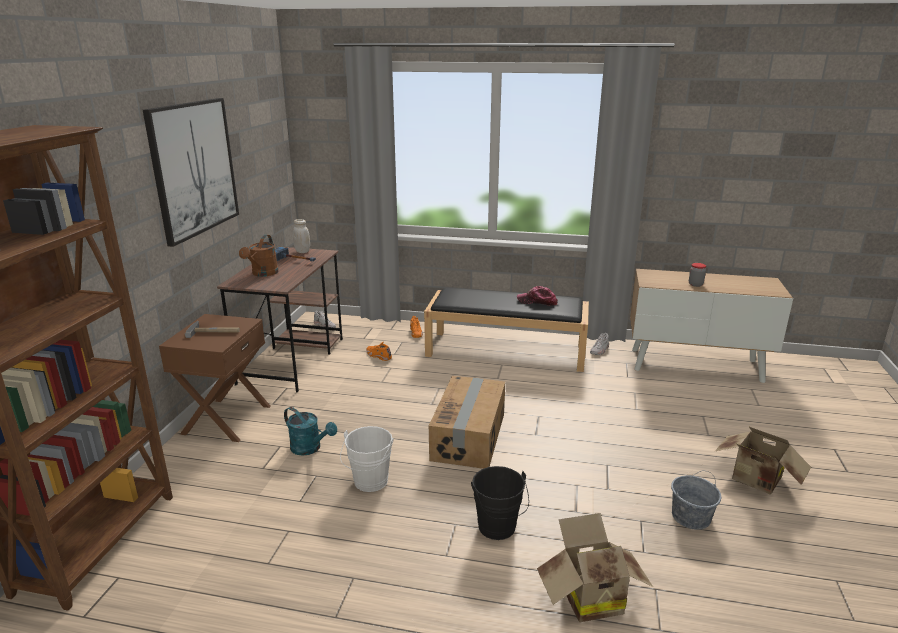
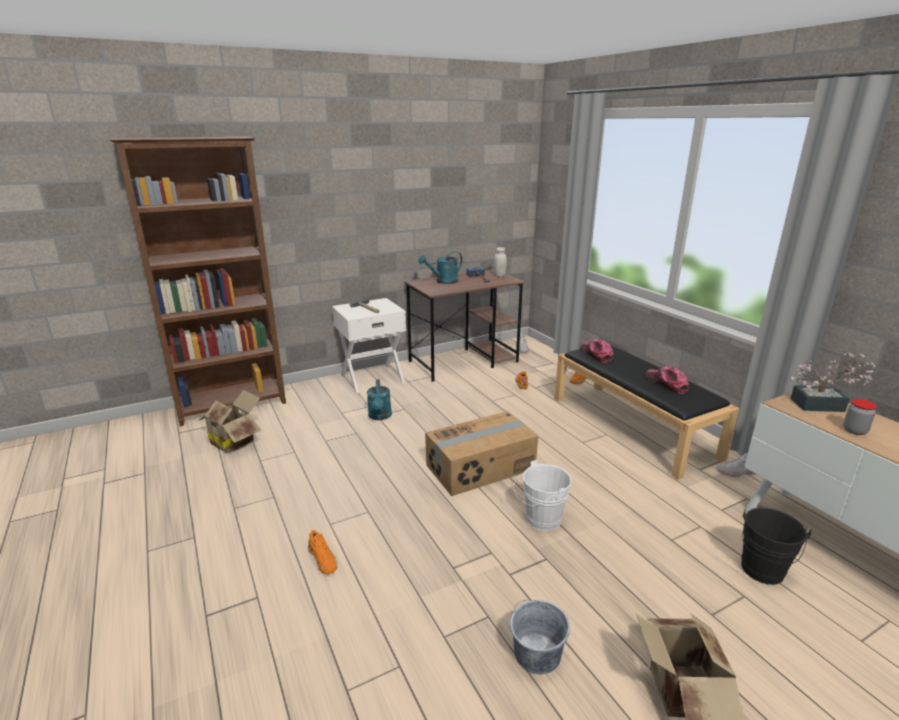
camera: 50 degrees right, 0 degrees up
picture [143,98,239,247] -> none
brown nightstand [159,314,271,442] -> white nightstand [332,298,406,393]
brown watering can [239,235,279,277] -> turquoise watering can [418,251,462,284]
white bucket [340,426,394,492] -> white bucket moved to [514,460,572,531]
black bucket [471,466,529,540] -> black bucket moved to [741,507,811,585]
cardboard box [537,513,653,622] -> cardboard box moved to [198,390,261,453]
none -> orange shoe [308,530,338,574]
none -> cap [580,339,613,363]
none -> potted plant [790,353,875,412]

